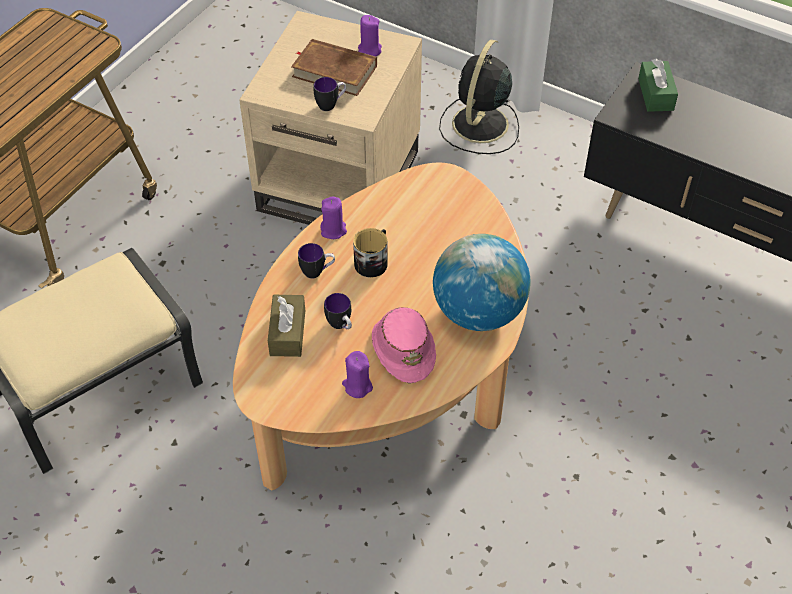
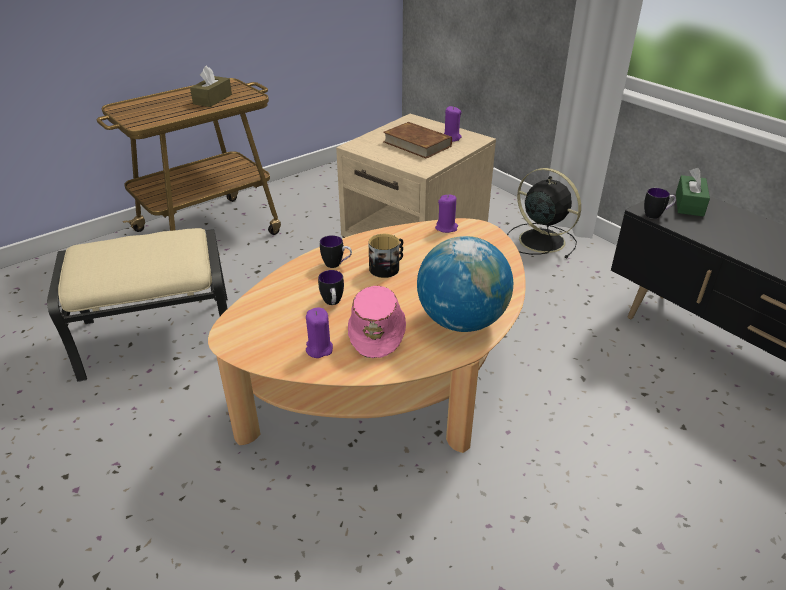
camera: 20 degrees right, 15 degrees down
brown tissue box [268,295,305,357] -> brown tissue box moved to [190,65,232,107]
mug [314,77,346,111] -> mug moved to [644,188,676,219]
purple candle [320,197,347,239] -> purple candle moved to [435,194,458,233]
black fan [439,40,519,154] -> black fan turned 90 degrees clockwise [507,168,581,258]

